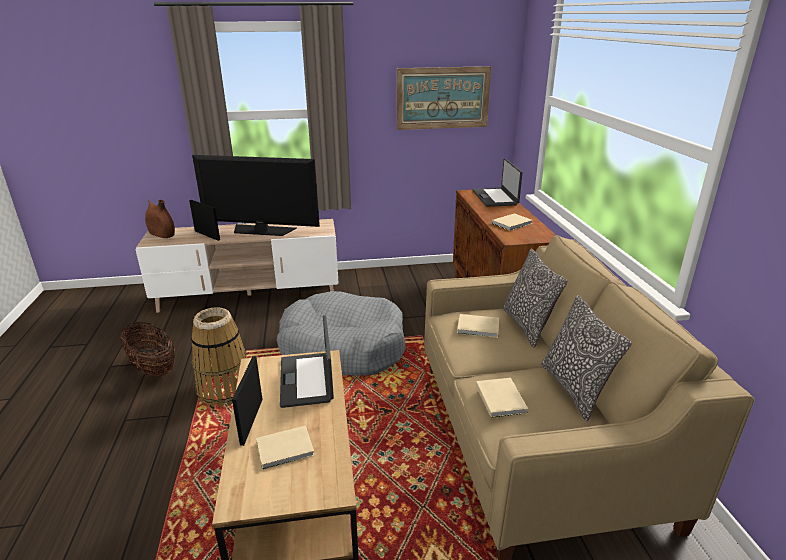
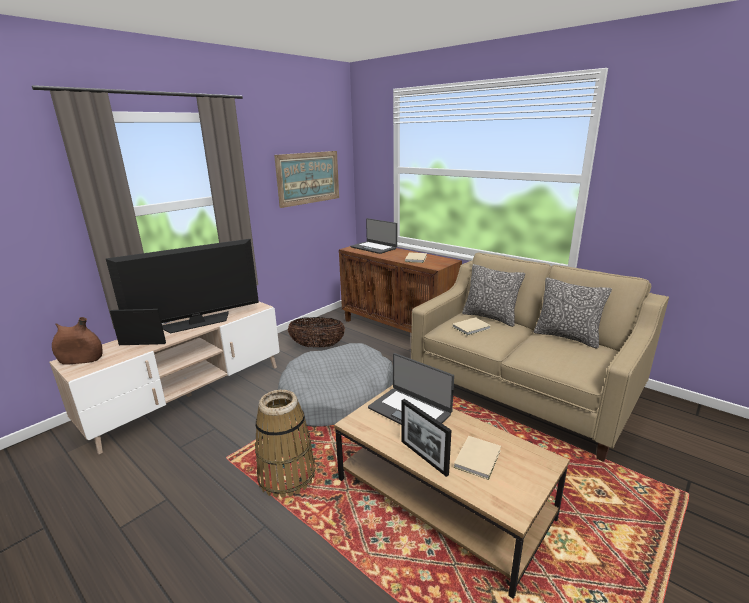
camera: 40 degrees left, 5 degrees down
basket [121,322,175,377] -> basket moved to [288,317,345,348]
beige book [476,378,528,418] -> none

